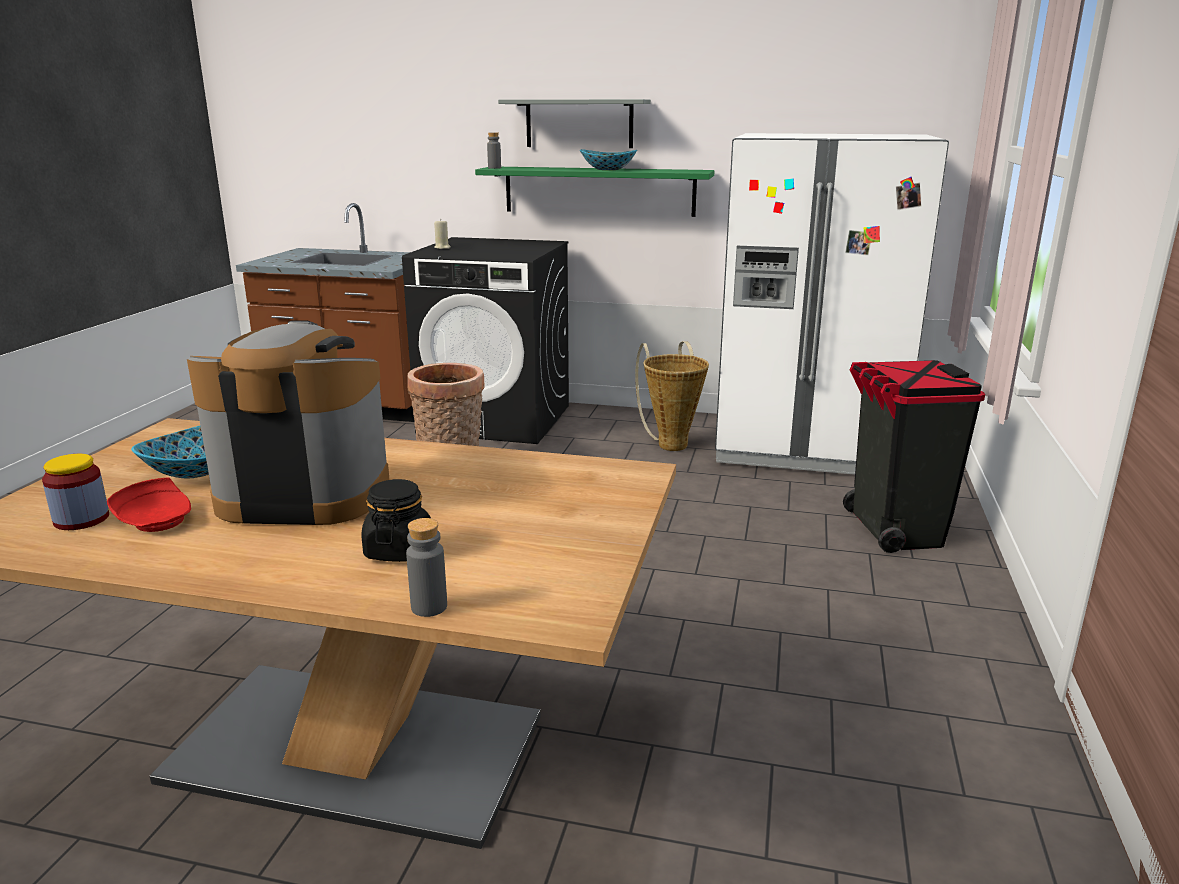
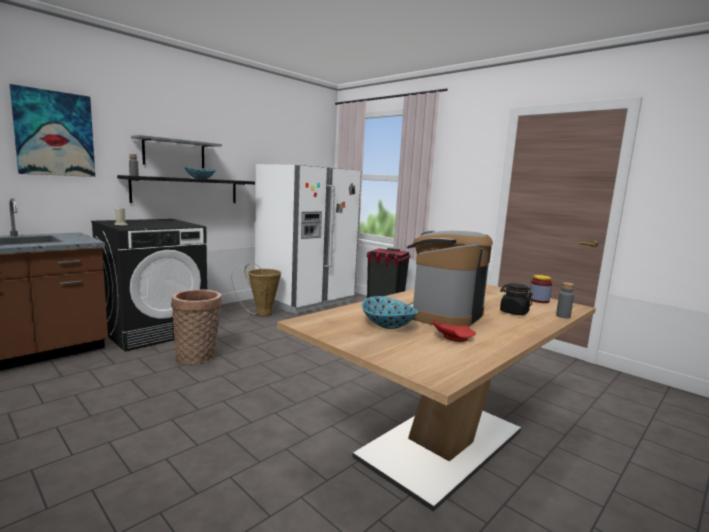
camera: 60 degrees left, 10 degrees down
jar [42,454,109,530] -> jar moved to [529,275,552,303]
green shelf [475,167,714,217] -> black shelf [117,175,255,203]
none -> picture [10,84,95,177]

